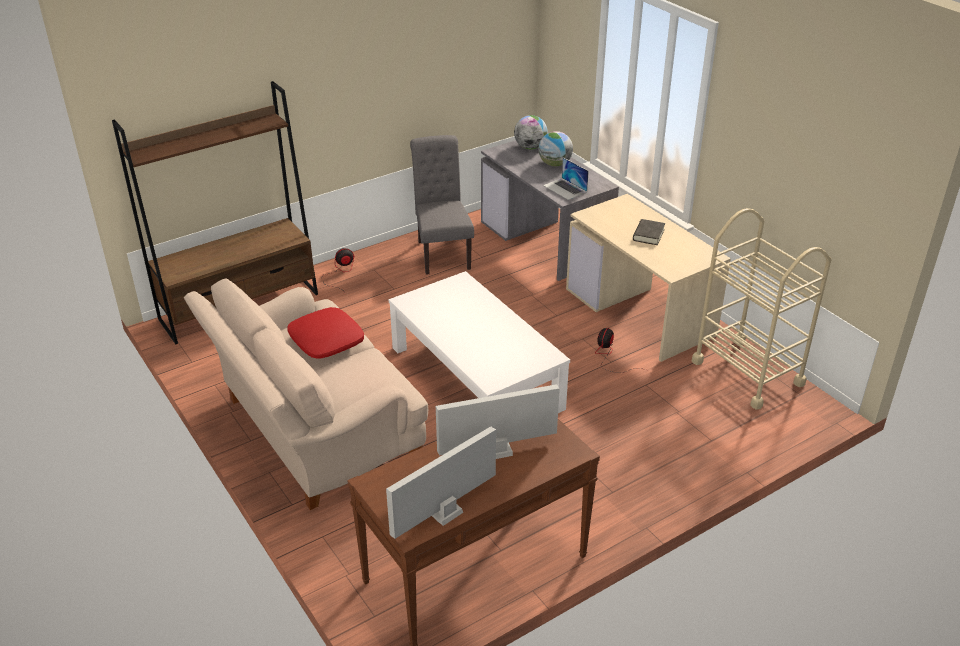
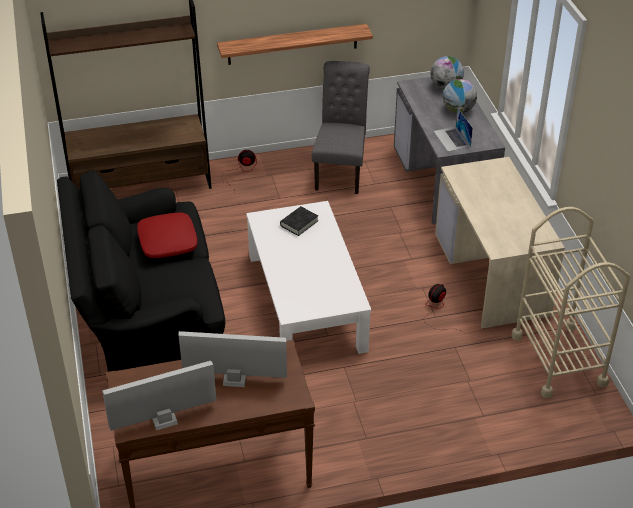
camera: 20 degrees right, 5 degrees up
beige sofa [184,278,428,510] -> black sofa [57,171,225,372]
black book [633,219,665,245] -> black book moved to [280,206,318,236]
none -> shelf [217,24,373,65]

